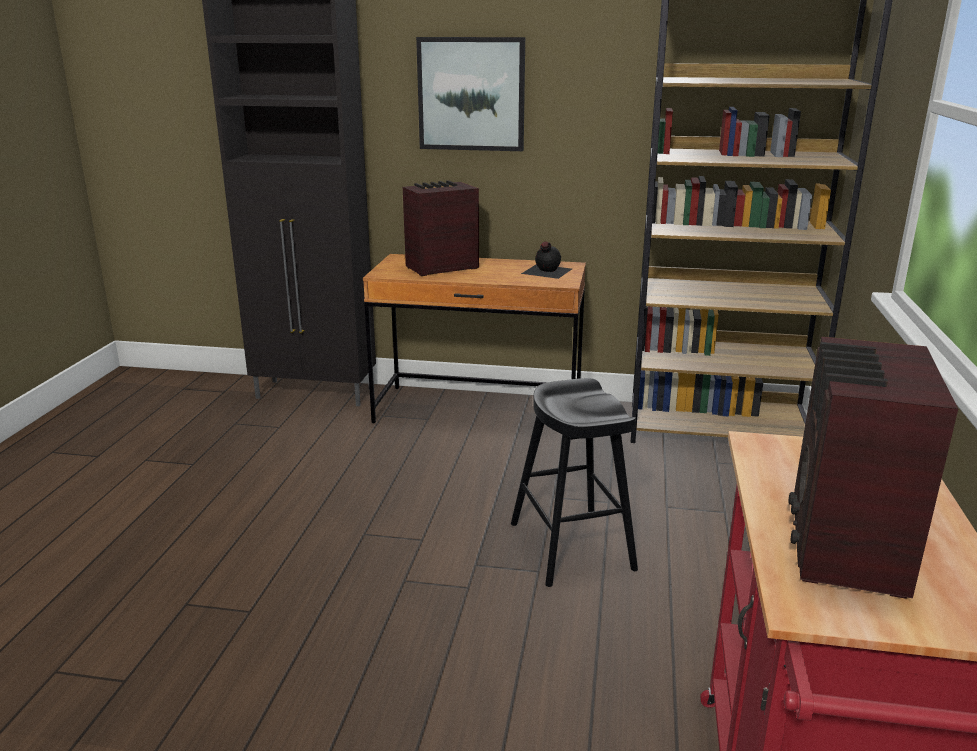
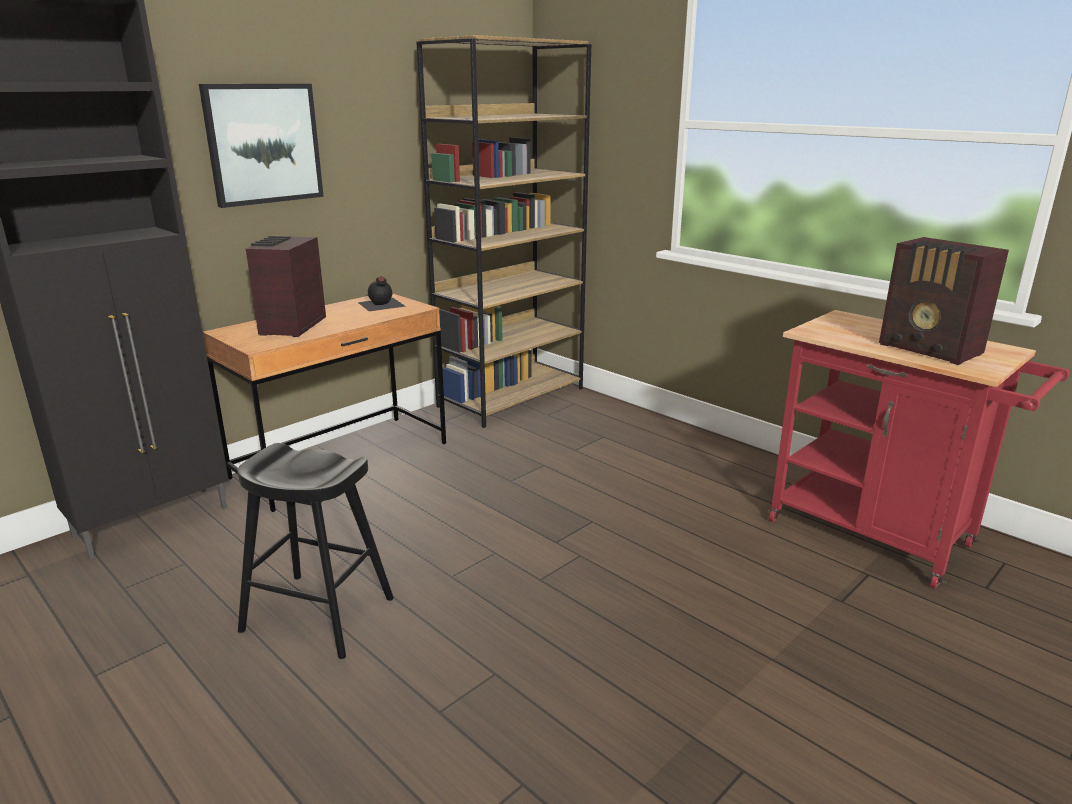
camera: 55 degrees left, 0 degrees up
black stool [511,378,638,587] -> black stool moved to [237,443,394,659]

